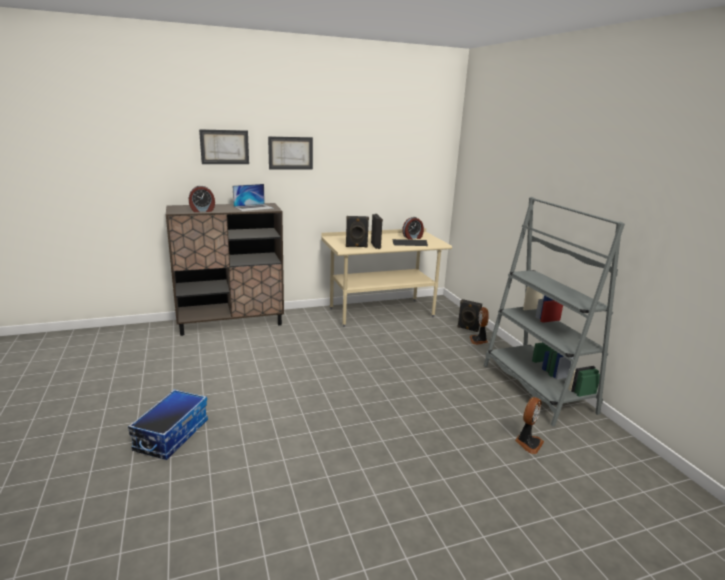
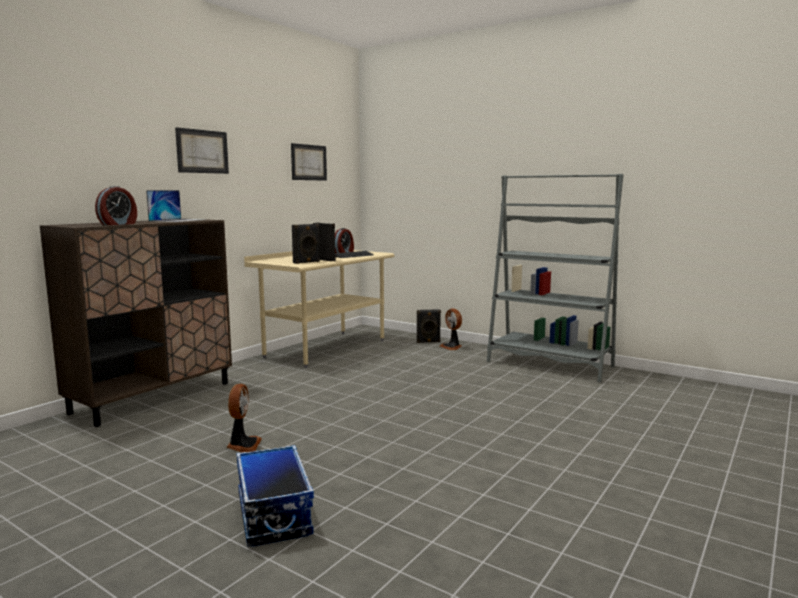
camera: 35 degrees left, 10 degrees down
picture [199,129,249,164] -> picture moved to [291,143,327,181]
fan [515,397,544,454] -> fan moved to [227,384,262,452]

